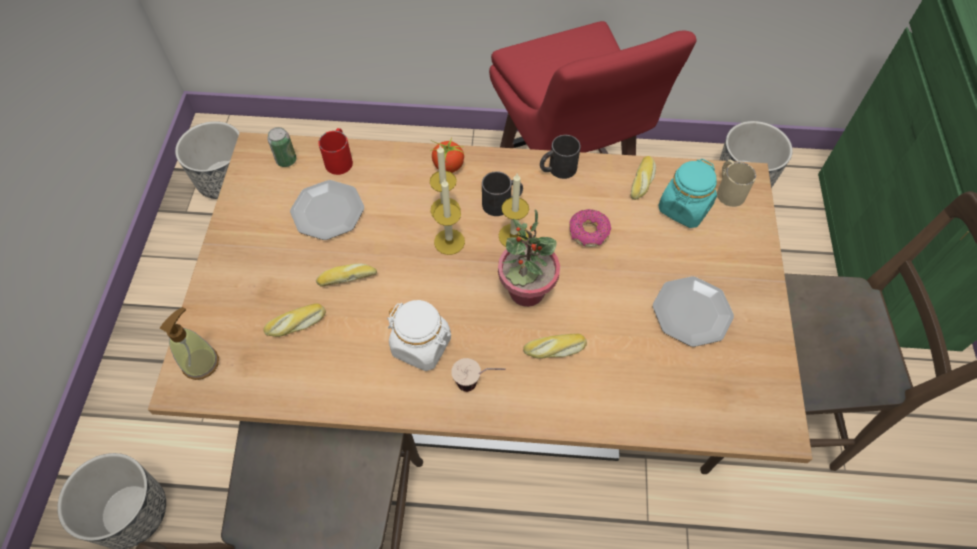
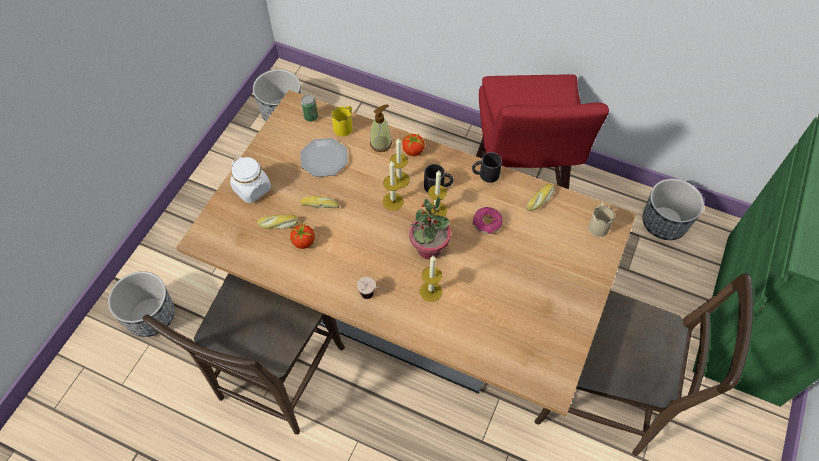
camera: 20 degrees right, 0 degrees up
soap dispenser [159,307,219,380] -> soap dispenser moved to [370,104,392,152]
red mug [319,128,353,175] -> yellow mug [332,106,353,136]
white jar [387,300,451,371] -> white jar moved to [230,157,271,203]
bread [523,334,587,358] -> candle [420,256,442,302]
plate [653,276,734,347] -> none
turquoise jar [658,159,717,228] -> none
none -> tomato [290,223,315,249]

